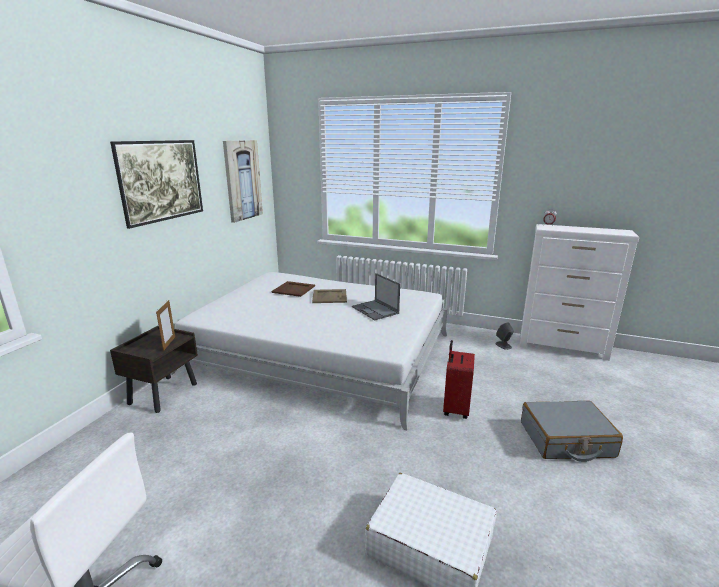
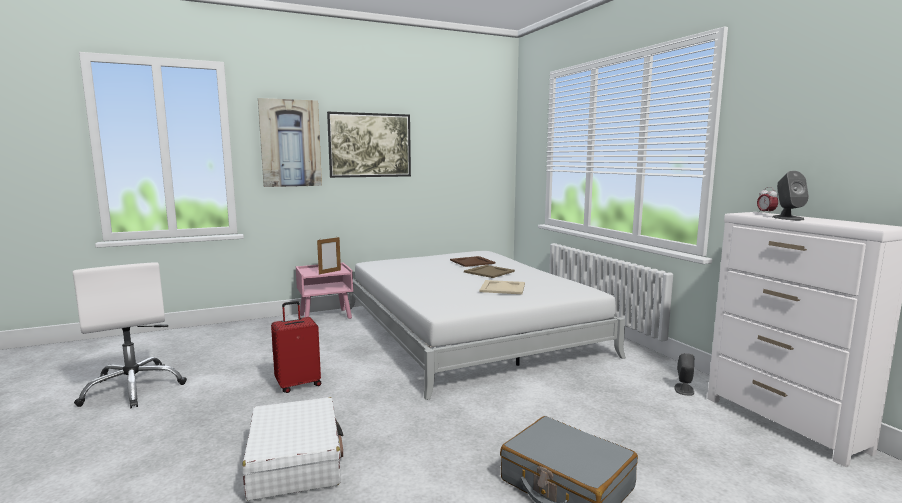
camera: 45 degrees right, 10 degrees down
brown nightstand [110,326,198,413] -> pink nightstand [296,262,353,319]
picture [223,140,263,223] -> picture moved to [258,98,322,187]
laptop [352,273,400,321] -> beige tray [479,280,525,294]
red suitcase [443,340,475,419] -> red suitcase moved to [271,301,321,393]
none -> grey speaker [773,171,809,220]

